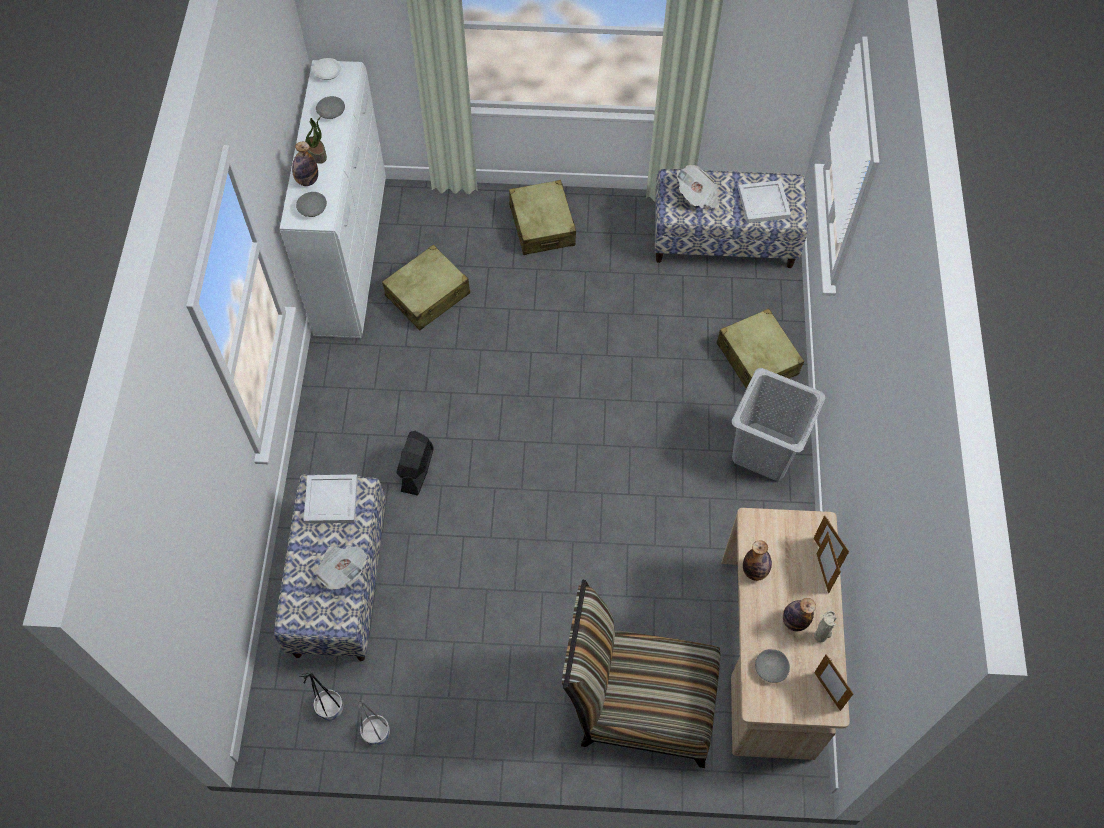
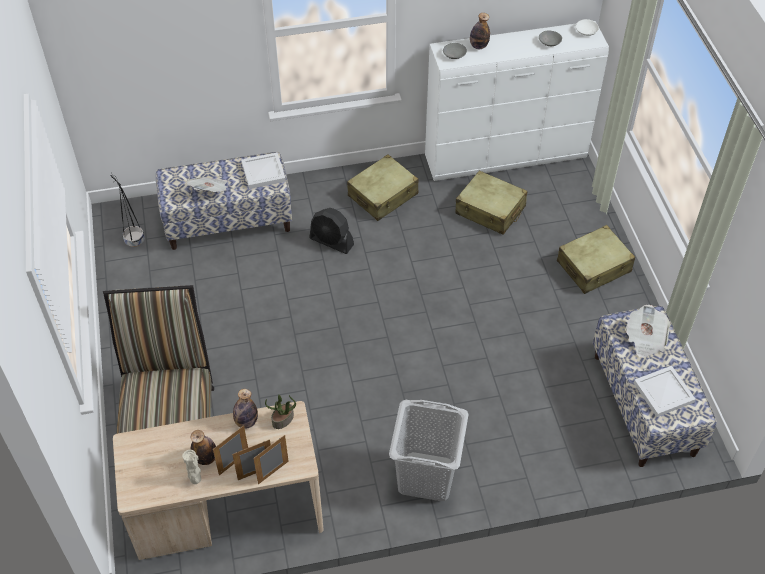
camera: 75 degrees right, 10 degrees down
potted plant [305,117,327,164] -> potted plant moved to [265,395,296,429]
grey planter [355,700,390,746] -> none
black fan [396,431,434,496] -> black fan turned 150 degrees counterclockwise [309,208,354,254]
beige suitcase [717,309,804,389] -> beige suitcase moved to [347,154,419,221]
grey bowl [755,649,790,683] -> none
picture frame [814,654,853,711] -> picture frame moved to [213,425,248,476]

